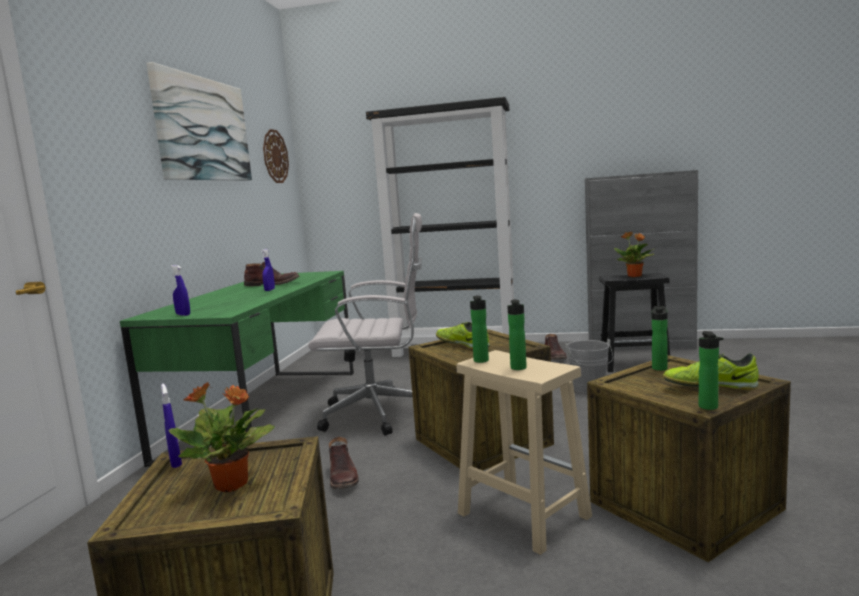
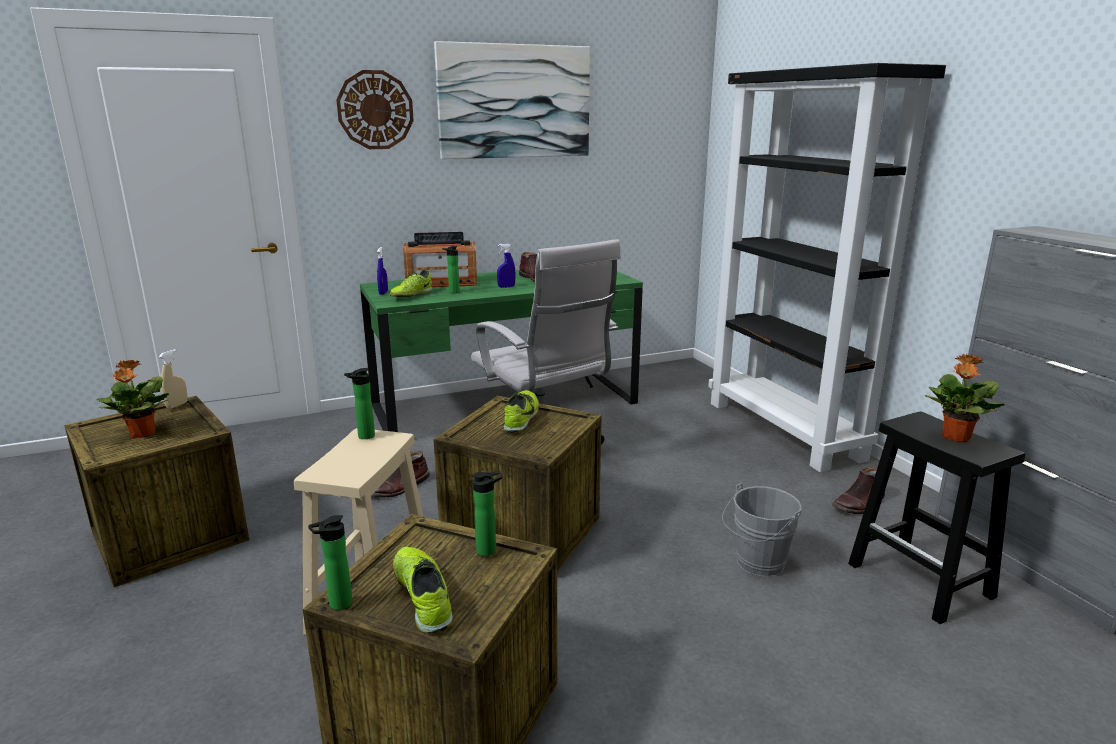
camera: 55 degrees right, 10 degrees up
blue spray bottle [161,384,182,468] -> beige spray bottle [159,349,188,409]
wall clock [263,129,289,183] -> wall clock moved to [336,70,414,149]
bottle [507,299,527,370] -> bottle moved to [442,246,460,293]
none -> shoe [390,270,433,297]
none -> radio [403,232,477,287]

